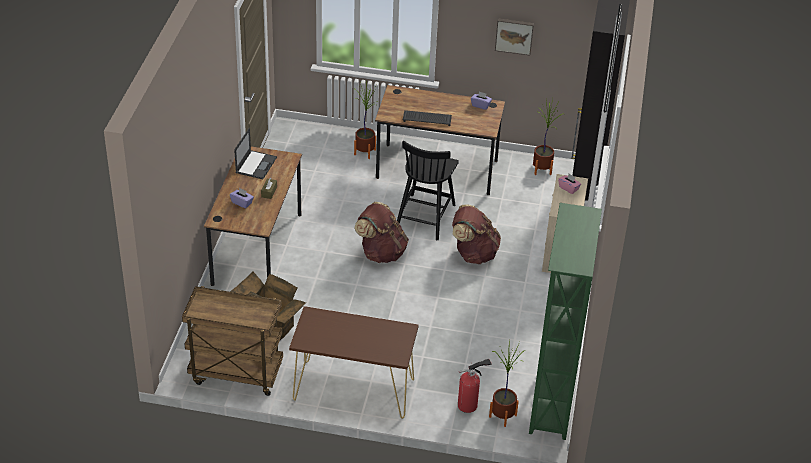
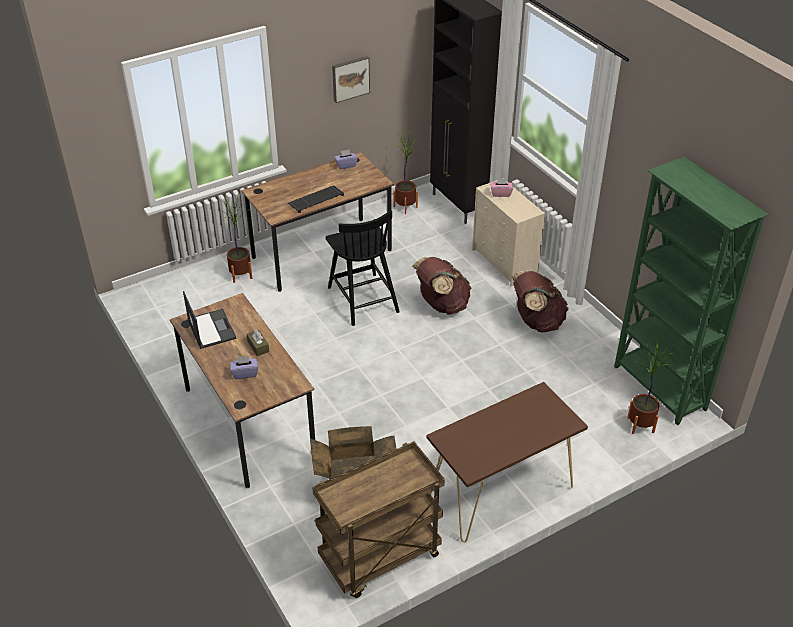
camera: 40 degrees left, 0 degrees up
brown backpack [354,202,409,263] -> brown backpack moved to [512,270,569,332]
fire extinguisher [458,359,492,413] -> none

